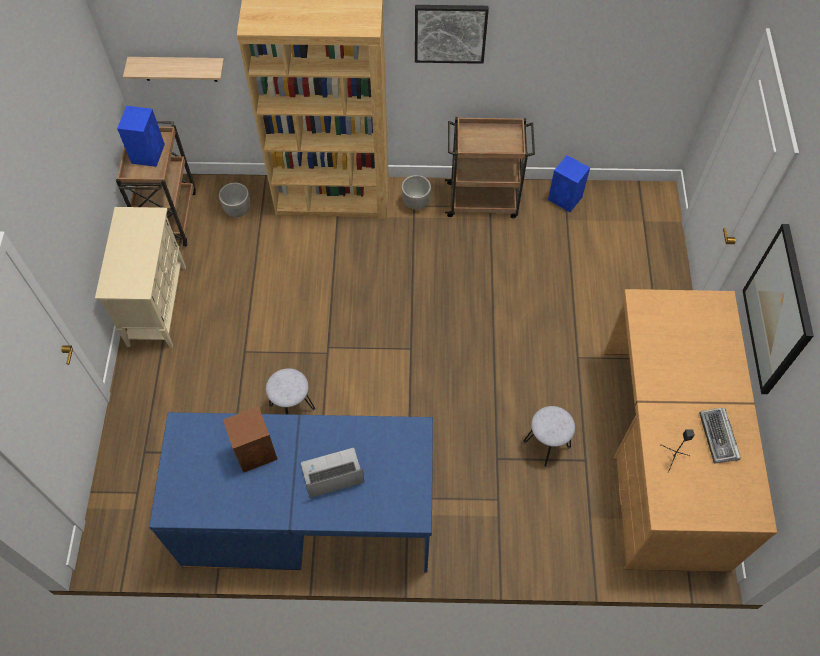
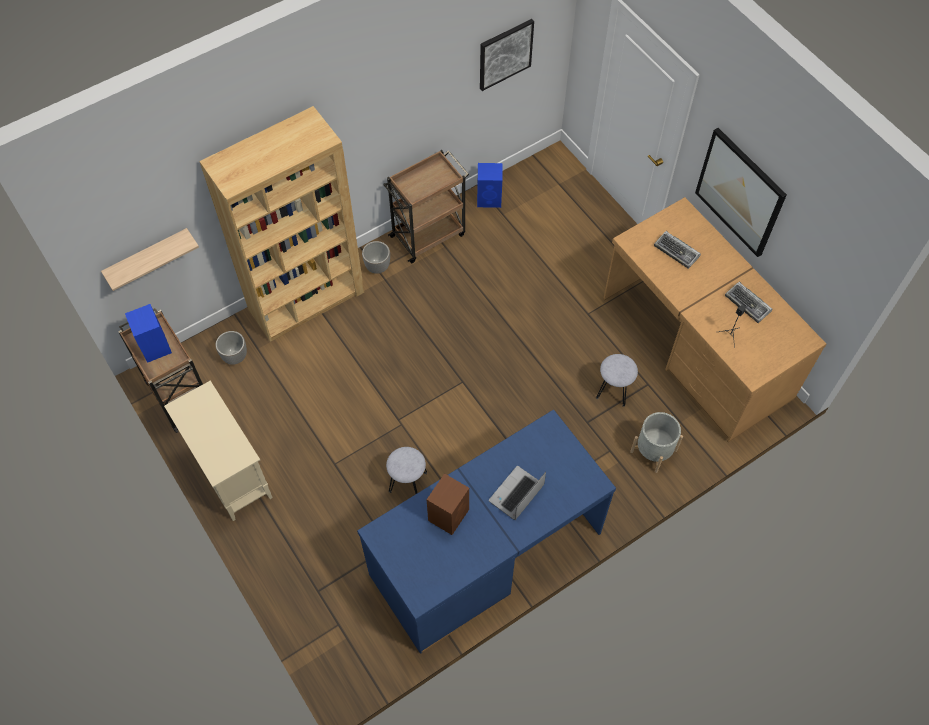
camera: 35 degrees left, 0 degrees up
picture [415,5,489,64] -> picture moved to [480,19,534,91]
none -> grey planter [630,412,683,473]
none -> keyboard [654,231,701,269]

